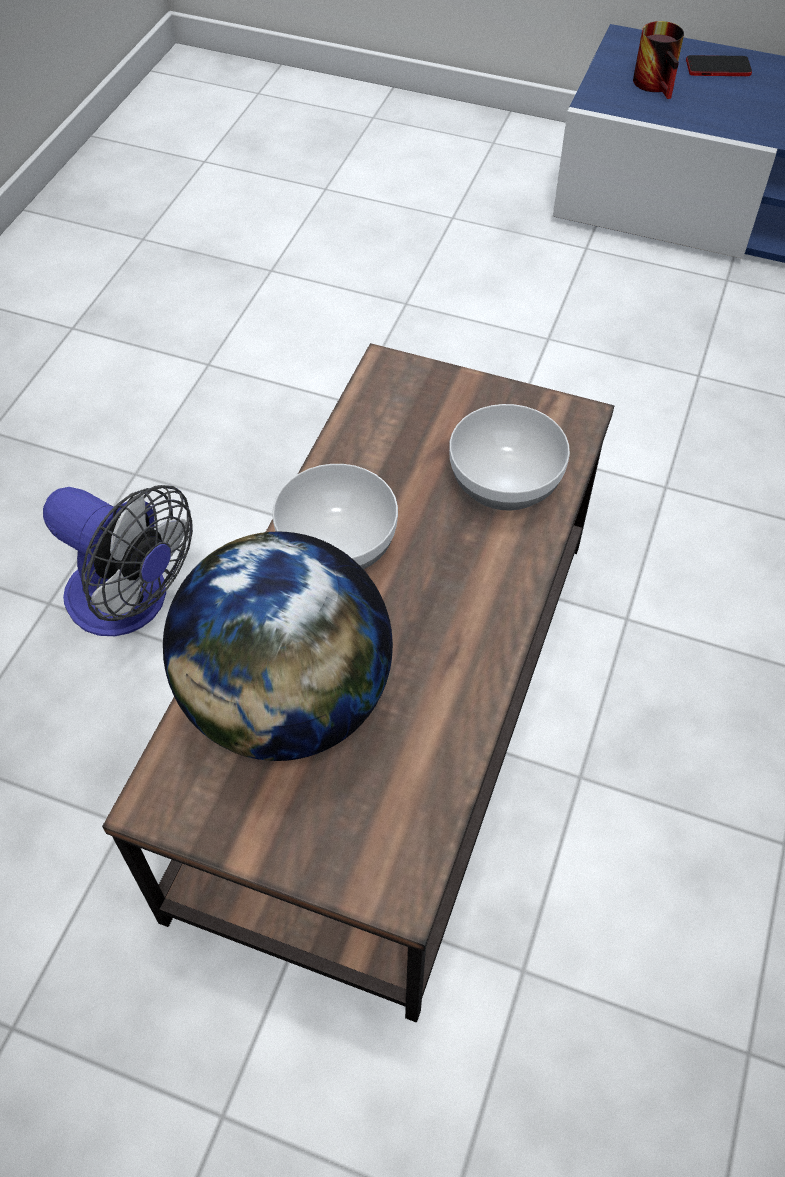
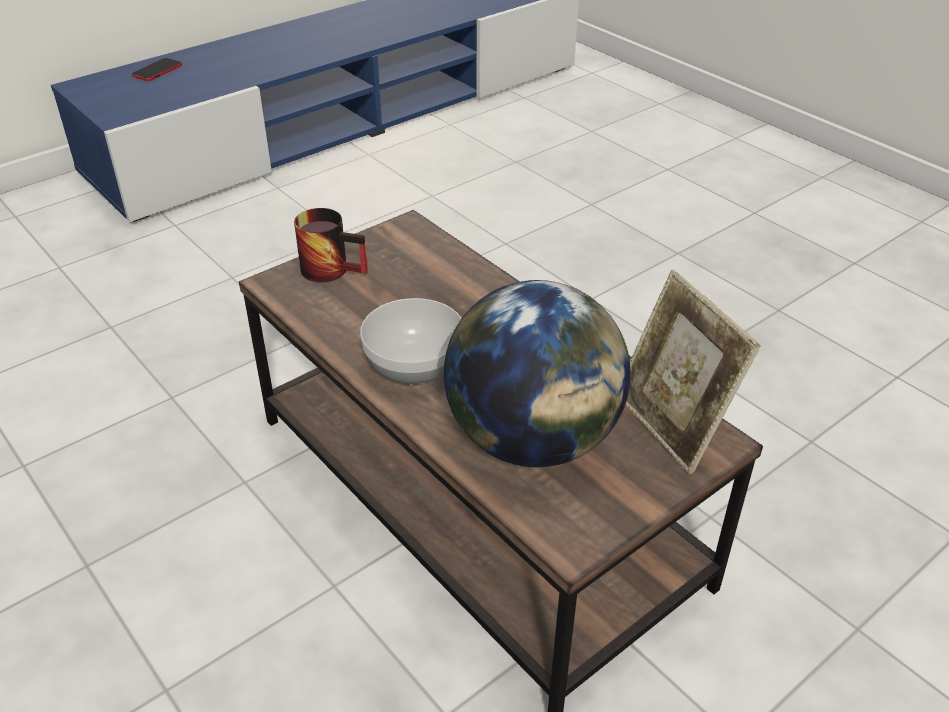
camera: 60 degrees left, 15 degrees down
fan [43,485,193,636] -> none
bowl [449,404,570,511] -> none
mug [633,21,684,99] -> mug moved to [294,208,368,282]
none -> picture frame [625,270,761,474]

